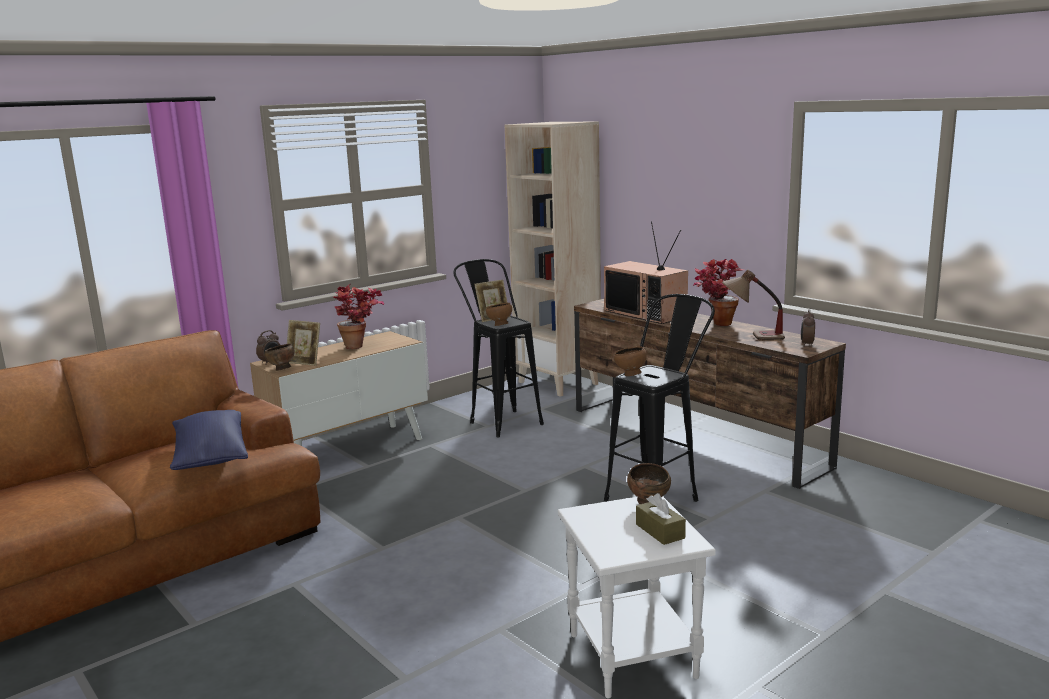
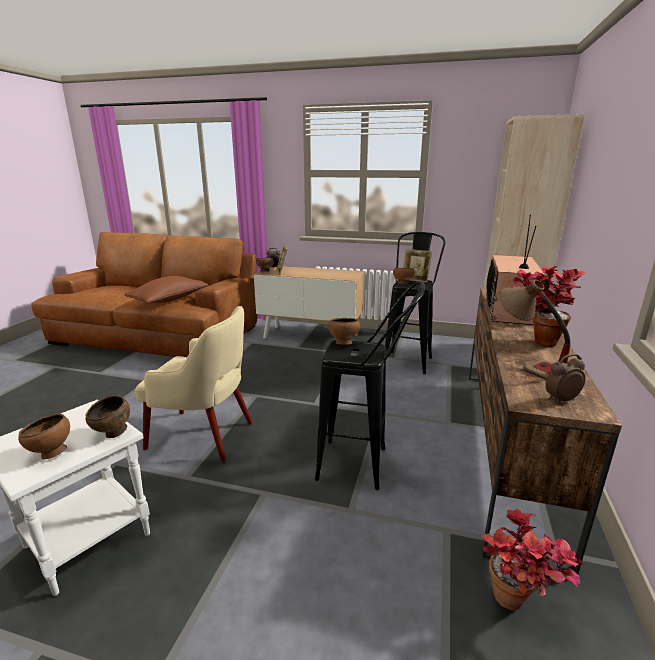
camera: 55 degrees right, 5 degrees up
blue pillow [170,410,248,470] -> brown pillow [124,276,208,303]
potted plant [333,284,384,349] -> potted plant moved to [481,509,583,611]
brown tissue box [636,493,686,545] -> brown bowl [18,414,70,459]
none -> beige armchair [135,306,253,463]

